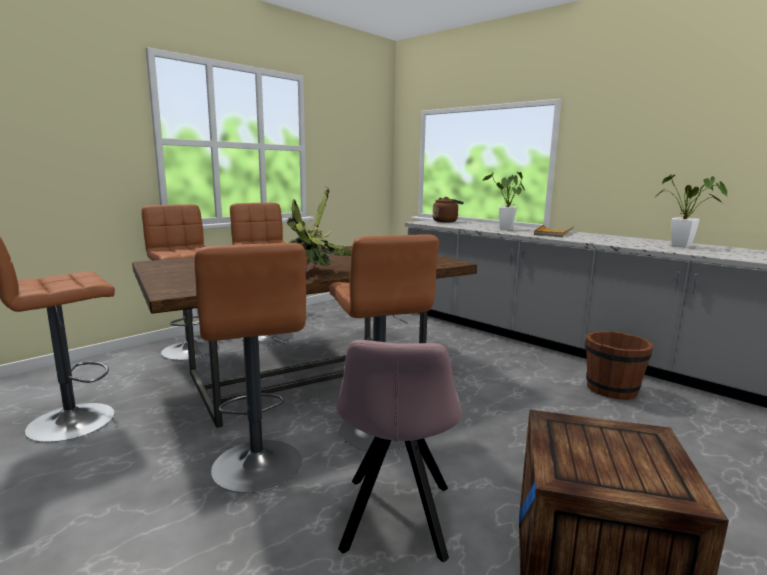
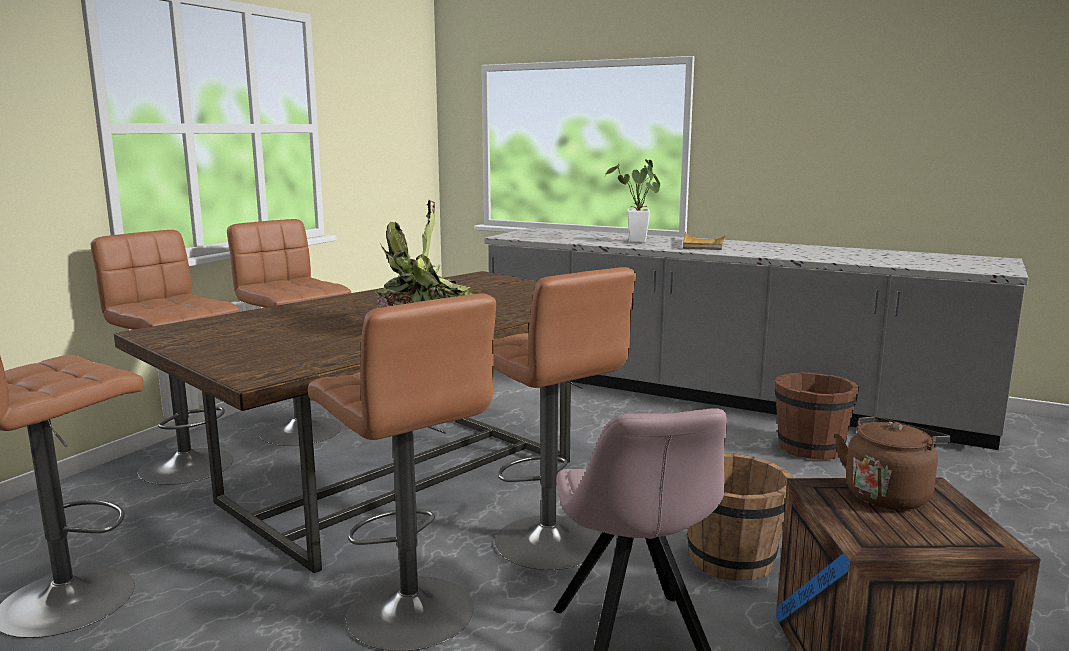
camera: 15 degrees left, 0 degrees up
brown kettle [433,197,464,222] -> brown kettle moved to [835,416,951,510]
potted plant [656,174,727,248] -> none
none -> brown bucket [687,453,793,581]

